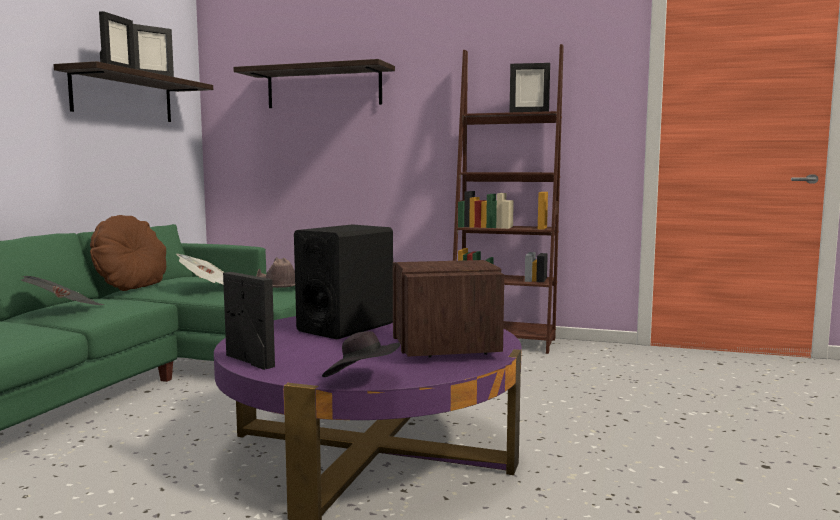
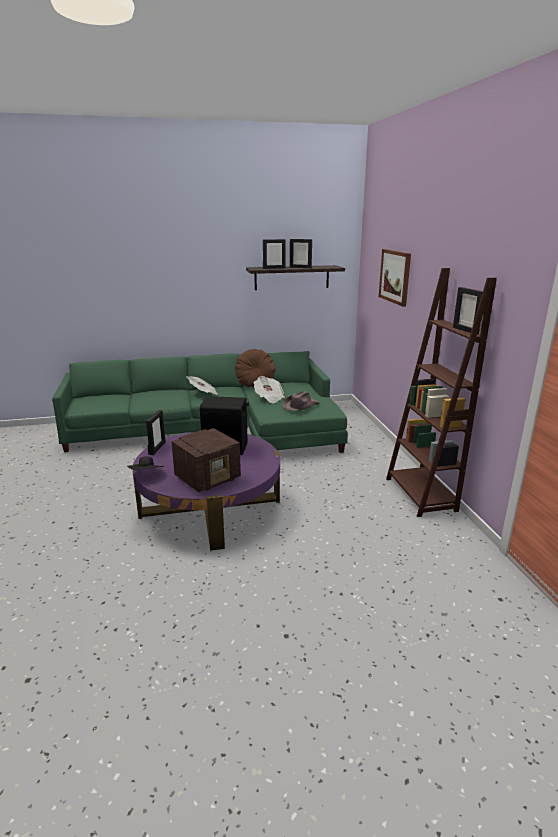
camera: 60 degrees right, 15 degrees up
shelf [233,59,395,108] -> picture [379,249,411,307]

